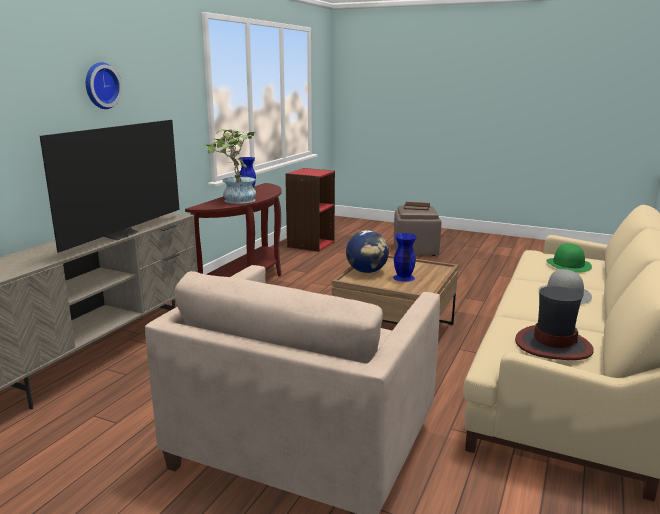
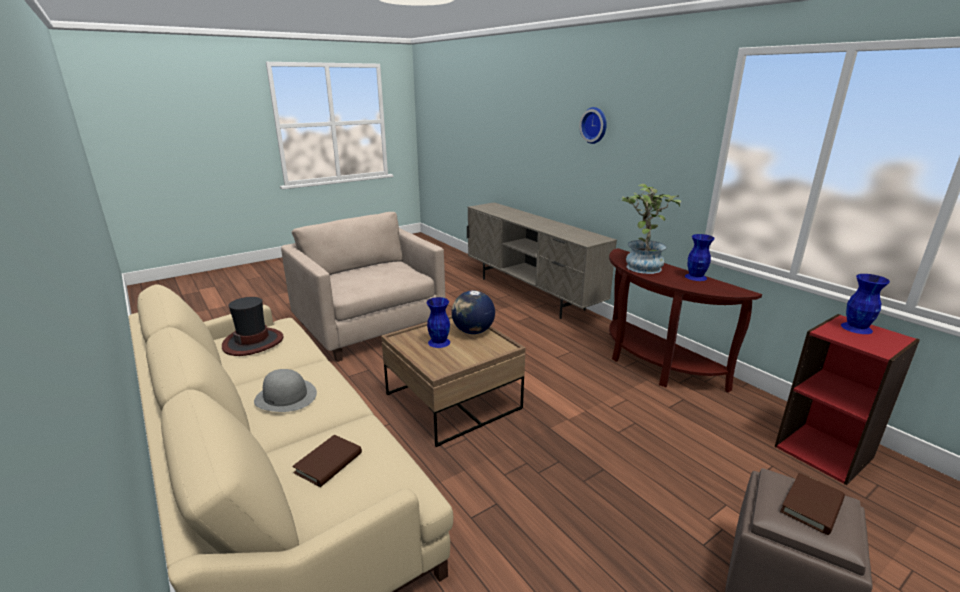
camera: 120 degrees right, 5 degrees up
television [40,120,180,253] -> none
green hat [546,243,592,273] -> brown book [292,435,362,487]
none -> blue vase [841,274,890,334]

